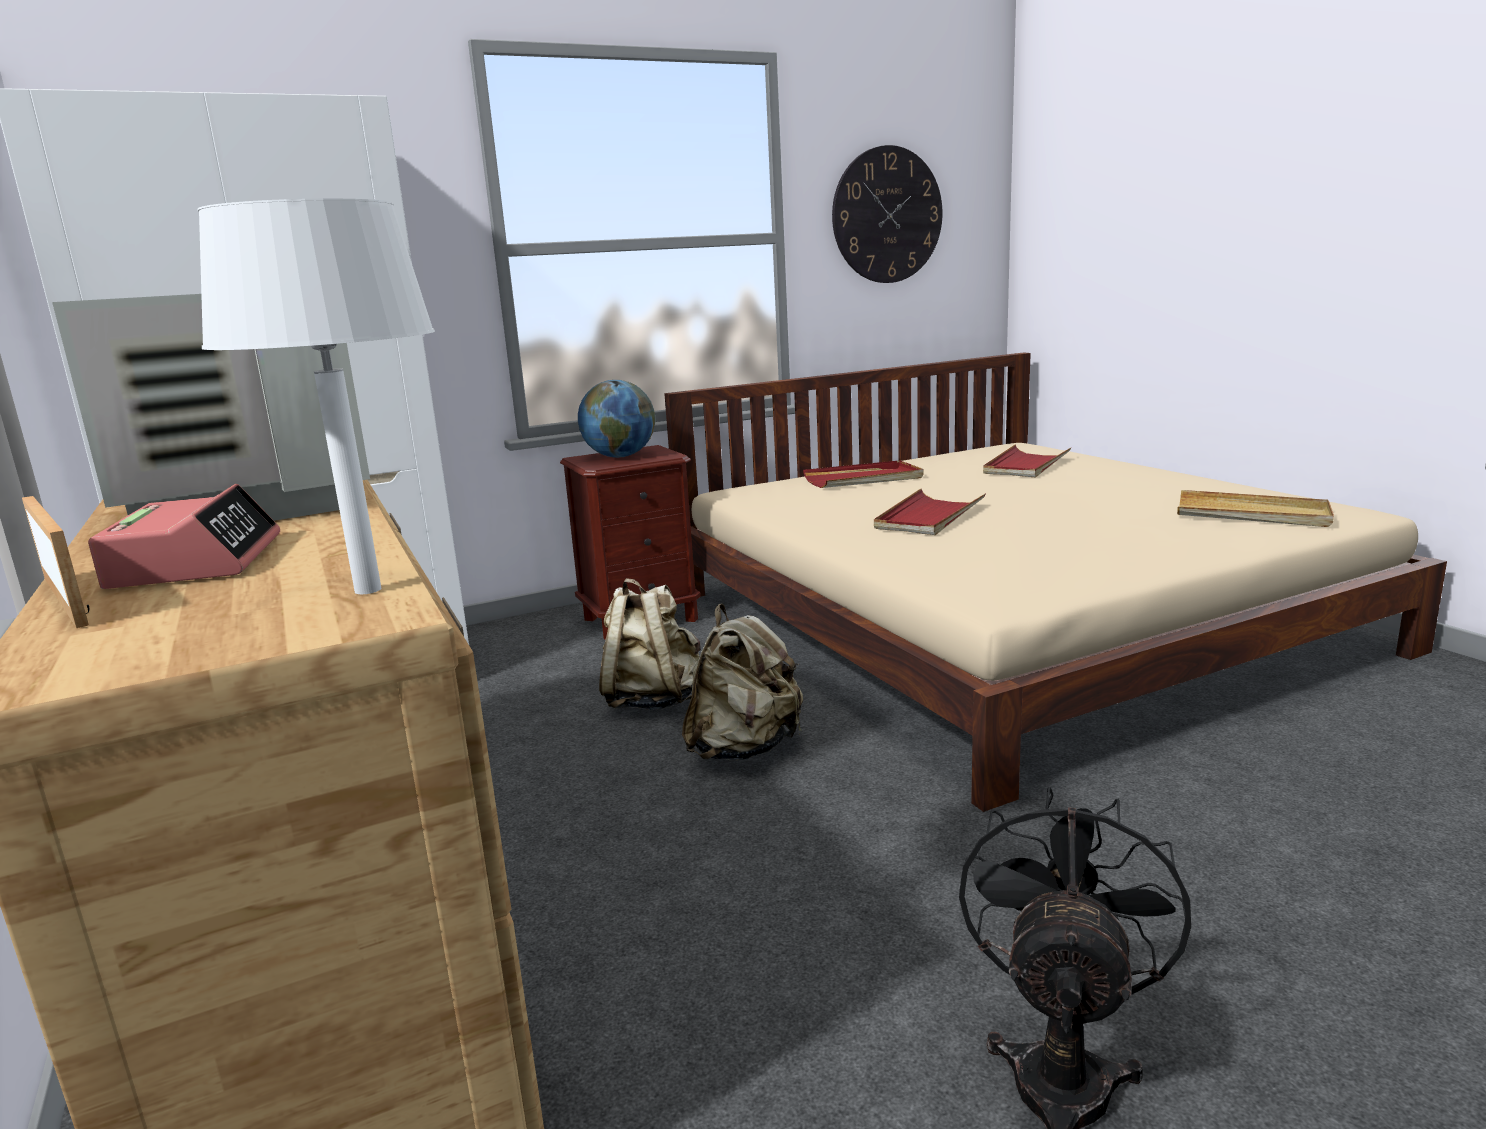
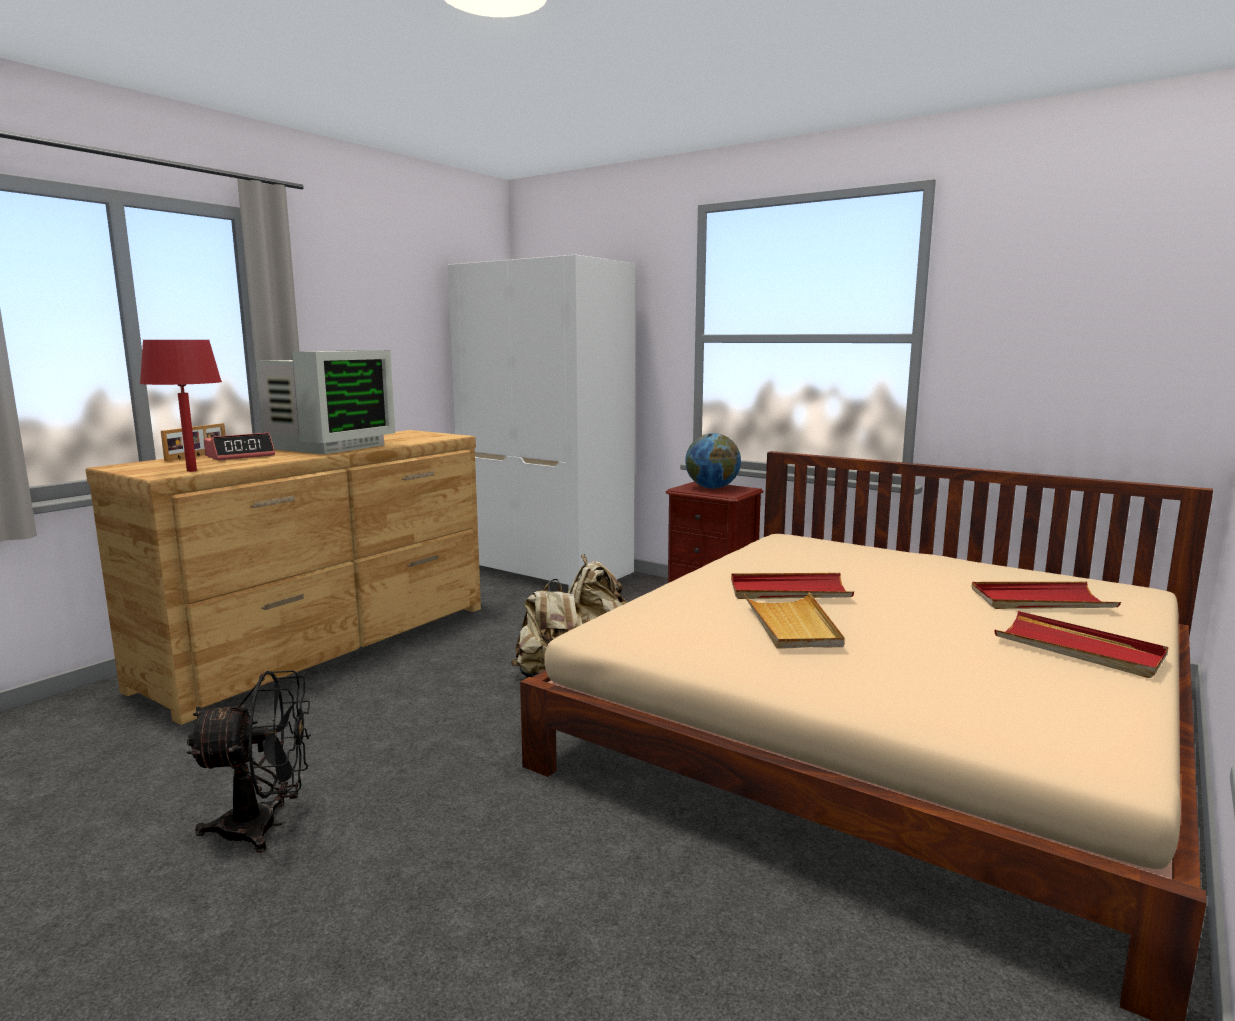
camera: 60 degrees right, 5 degrees down
white table lamp [198,199,435,594] -> red table lamp [140,340,222,472]
red tray [803,460,924,488] -> red tray moved to [995,611,1168,678]
wall clock [832,145,942,283] -> none
beige tray [1177,490,1334,527] -> beige tray moved to [743,592,845,649]

